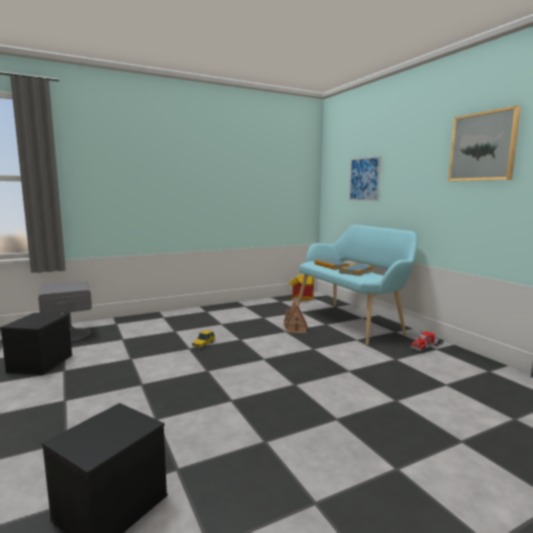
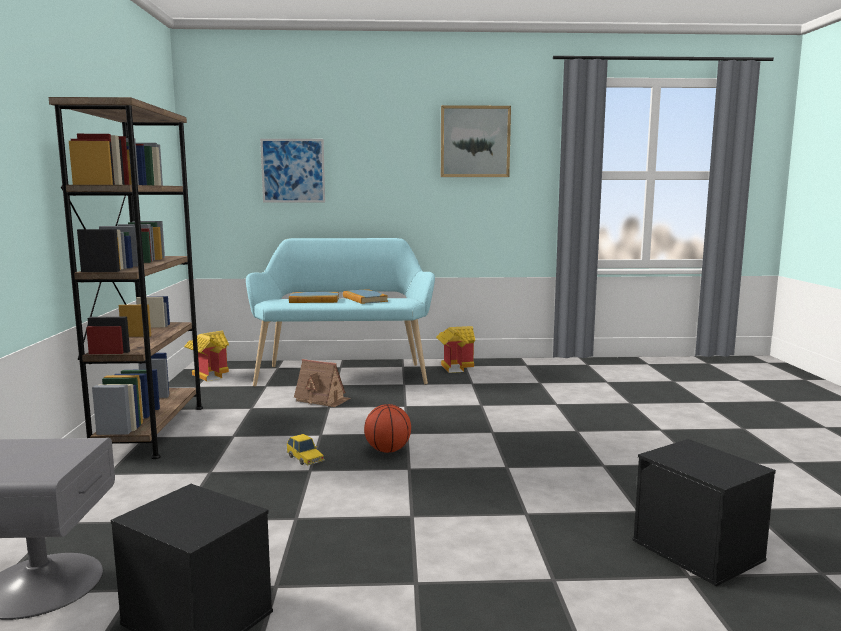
camera: 65 degrees left, 0 degrees up
toy truck [411,331,443,352] -> toy house [436,326,475,373]
none -> brown bookcase [49,97,203,459]
none -> basketball [364,404,411,453]

